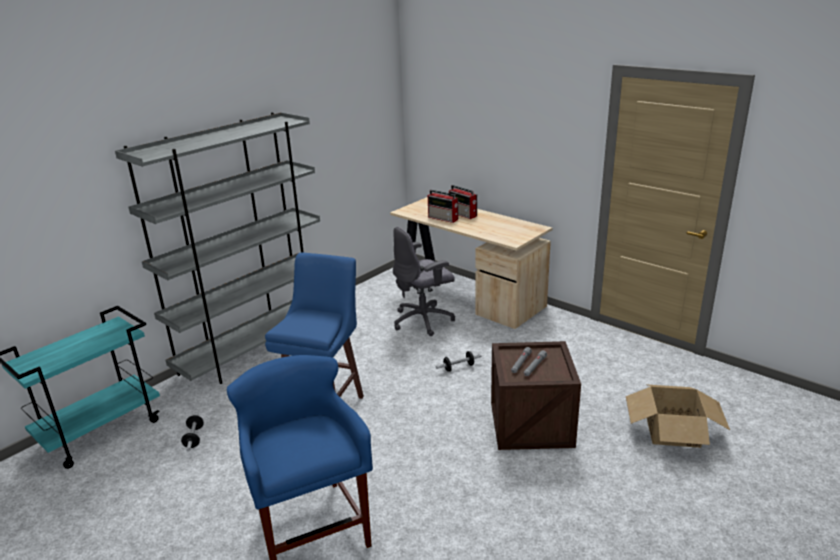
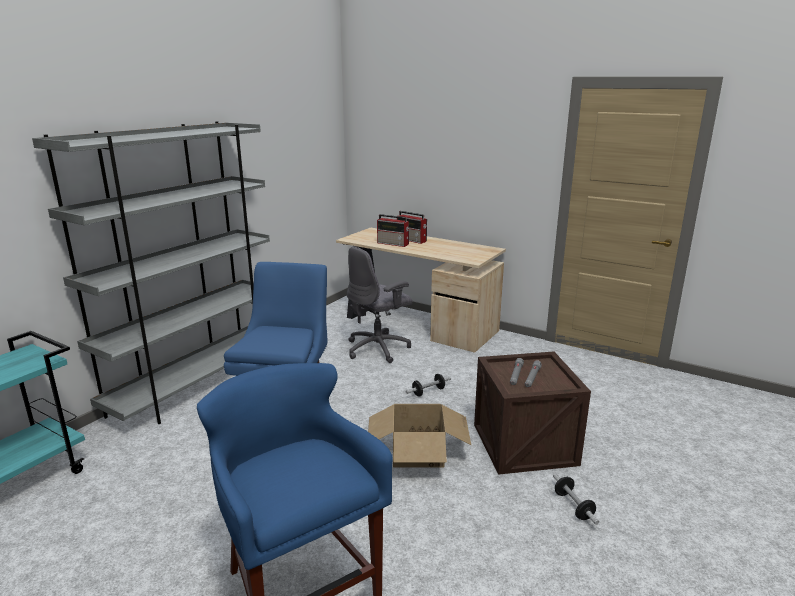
camera: 10 degrees left, 5 degrees down
dumbbell [181,413,204,451] -> dumbbell moved to [553,474,599,525]
cardboard box [626,384,730,448] -> cardboard box moved to [368,404,471,468]

